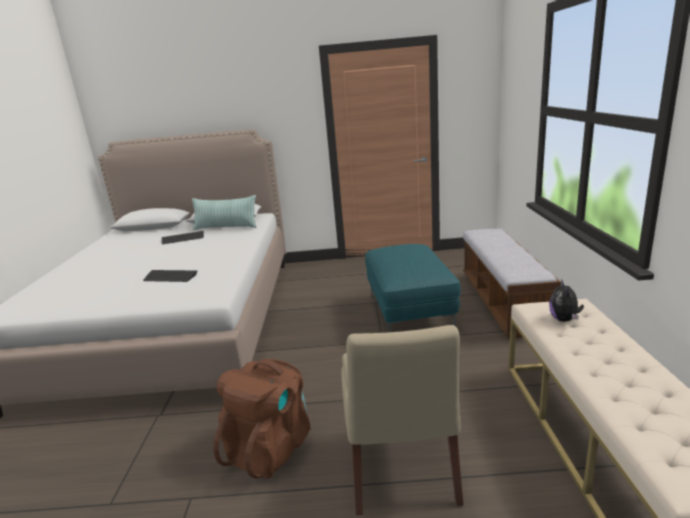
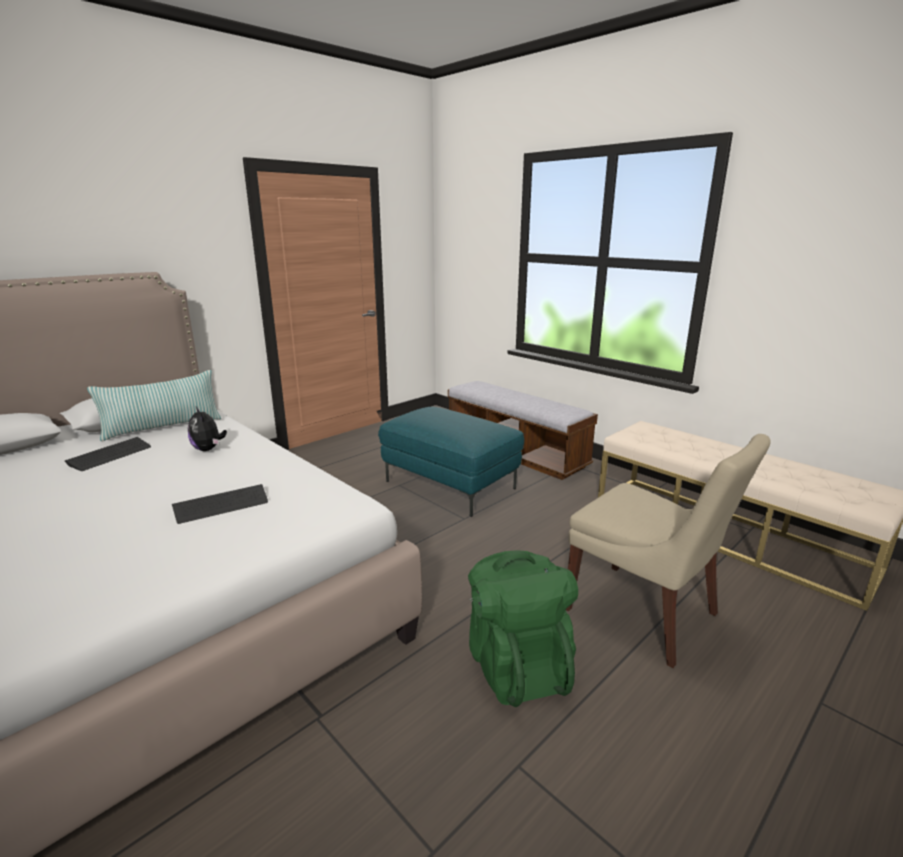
camera: 45 degrees left, 0 degrees up
brown backpack [213,359,311,479] -> green backpack [468,550,578,707]
plush toy [549,279,584,322] -> plush toy moved to [188,407,227,451]

